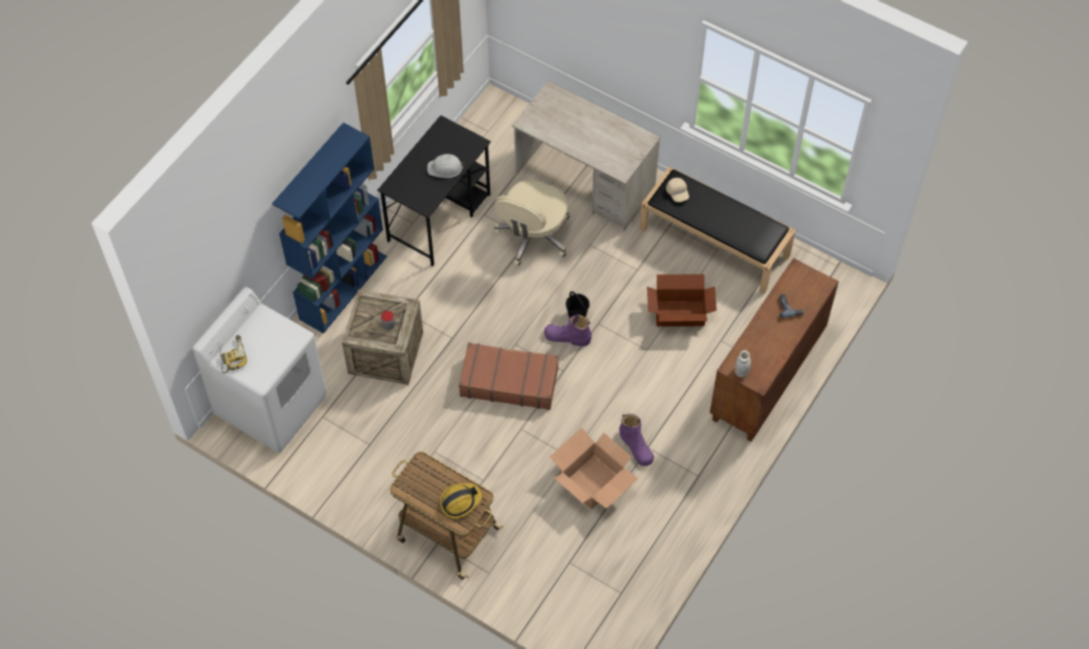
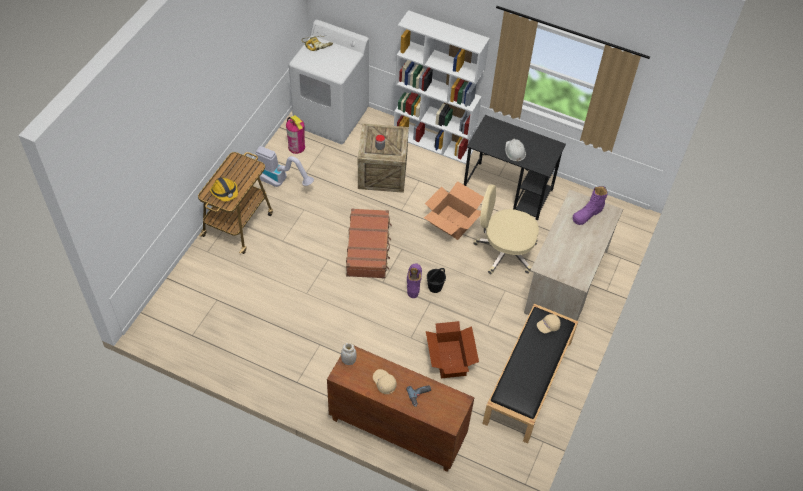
camera: 80 degrees right, 5 degrees down
blue bookcase [272,122,387,334] -> white bookcase [394,10,490,164]
cardboard box [550,428,639,509] -> cardboard box moved to [424,181,484,240]
purple boot [619,414,654,466] -> purple boot moved to [573,186,608,225]
none -> vacuum cleaner [255,146,314,187]
none -> fire extinguisher [286,115,305,154]
none -> beige cap [373,369,397,394]

